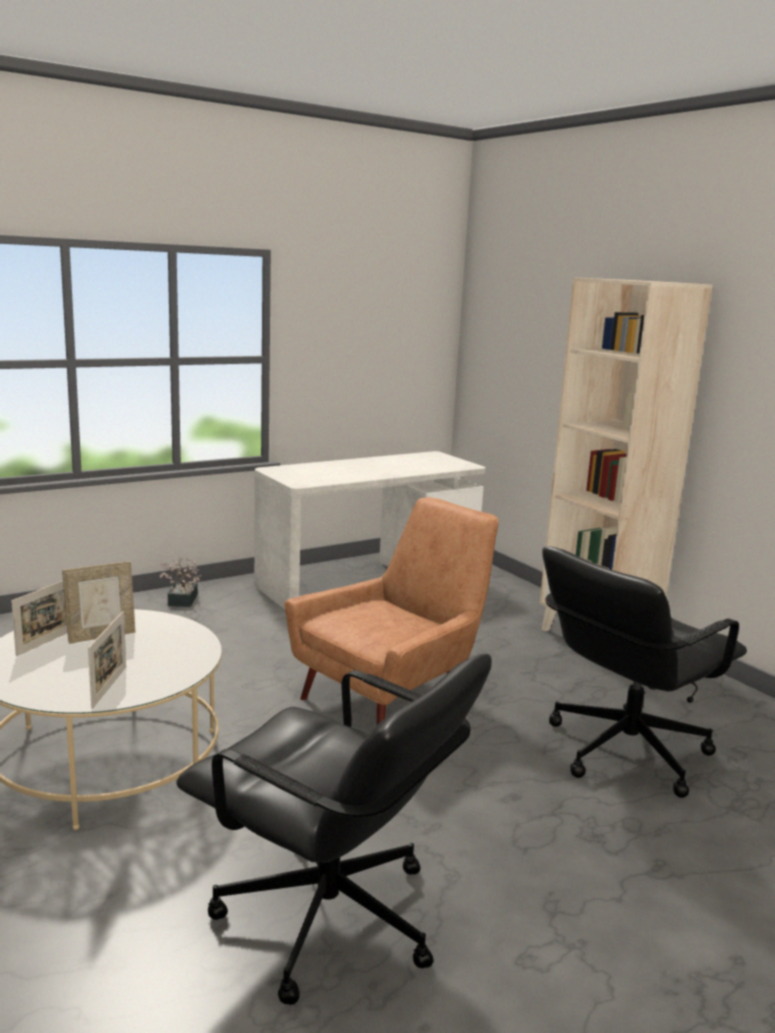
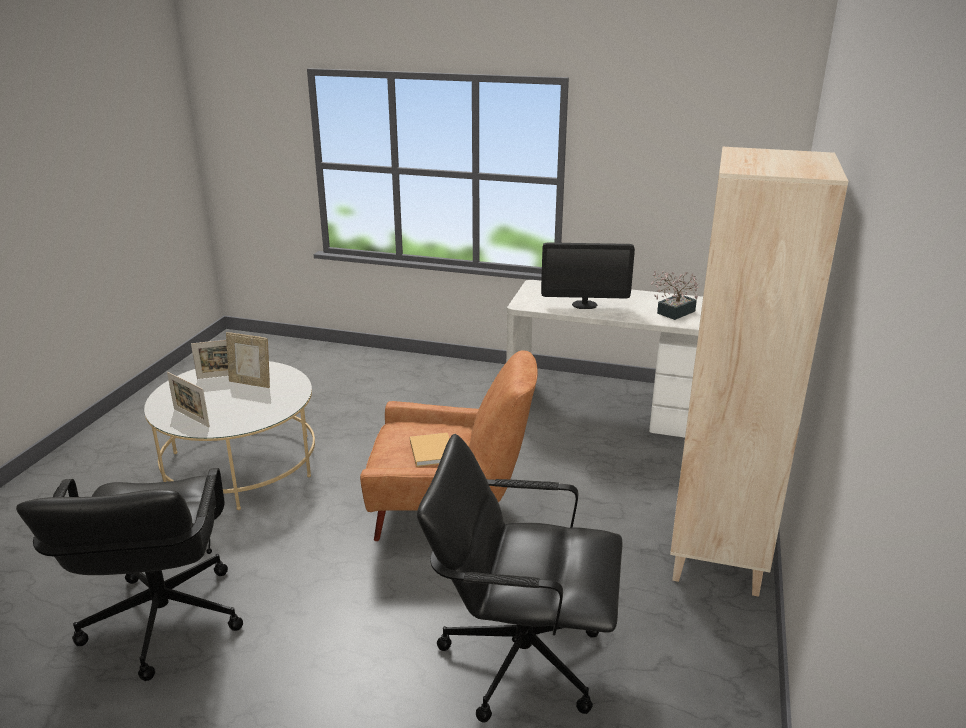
camera: 50 degrees right, 10 degrees up
picture frame [88,611,126,709] -> picture frame turned 75 degrees clockwise [167,372,210,427]
potted plant [159,558,201,607] -> potted plant moved to [650,270,699,320]
none -> beige book [410,433,450,467]
none -> monitor [541,242,635,309]

